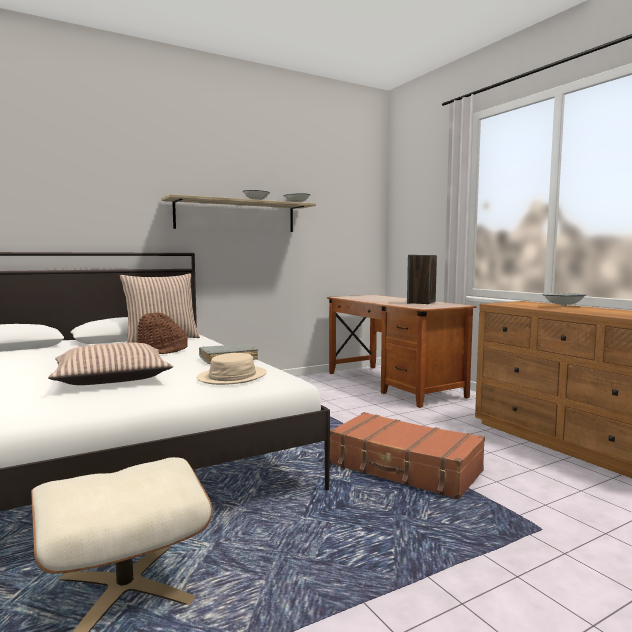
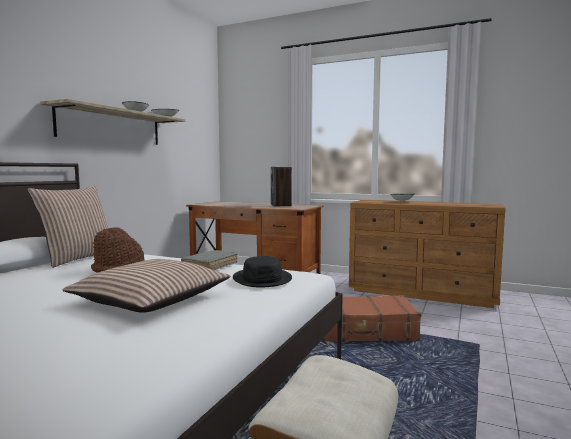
camera: 35 degrees left, 0 degrees up
beige hat [196,353,267,385] -> black hat [233,256,292,287]

